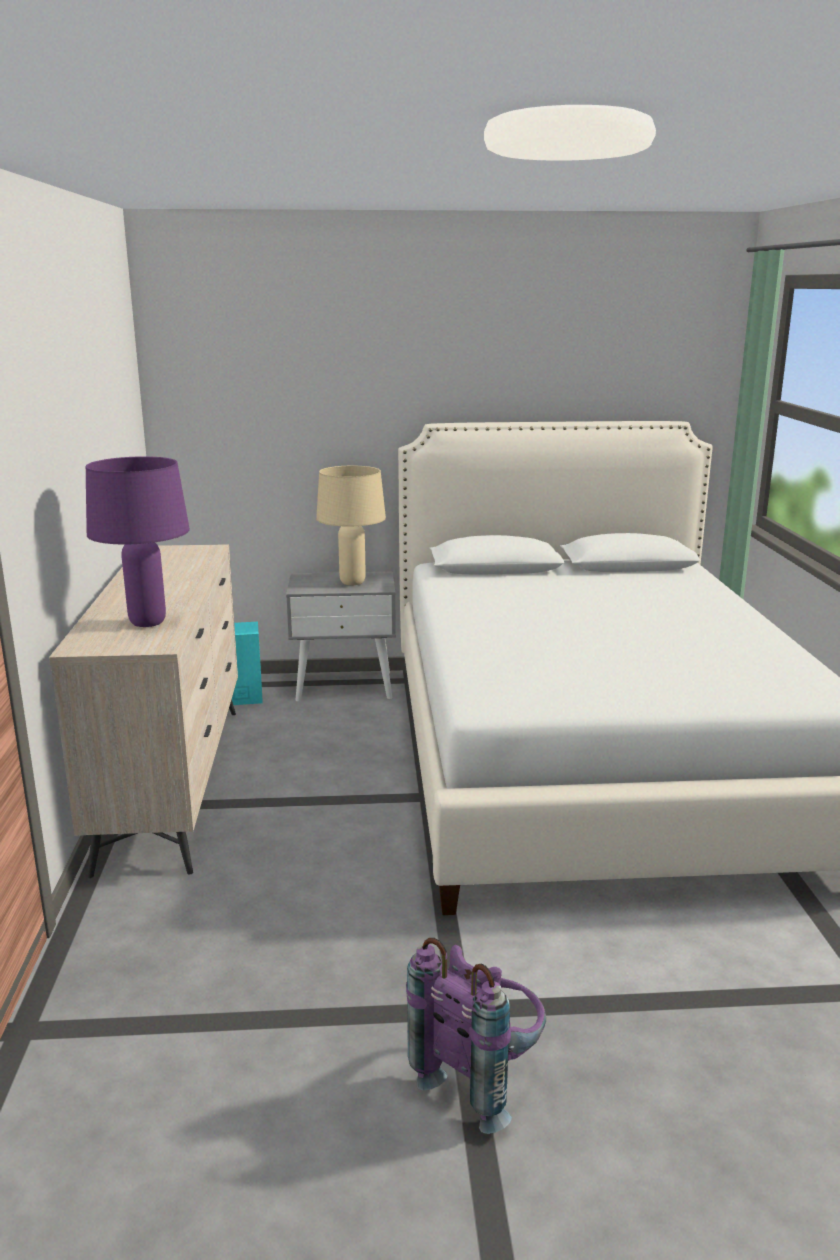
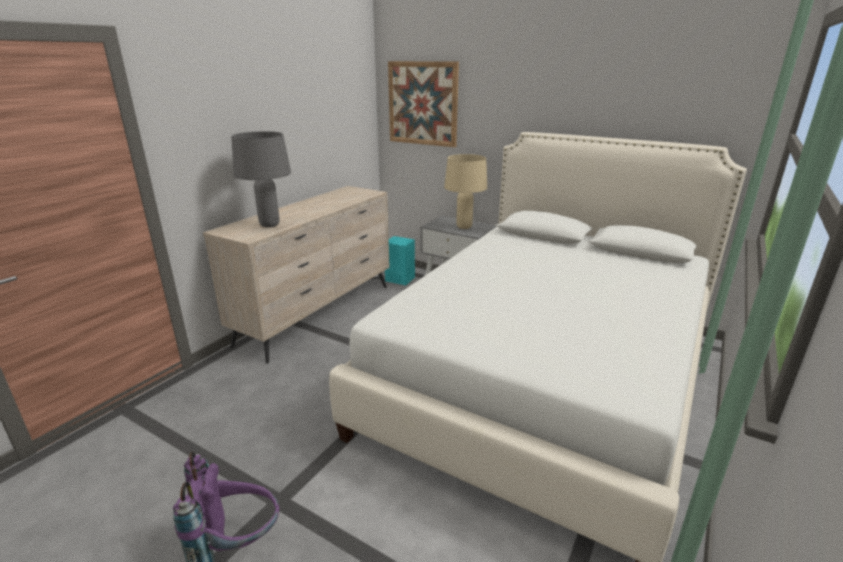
camera: 35 degrees right, 5 degrees up
purple table lamp [86,456,190,627] -> grey table lamp [231,131,291,227]
none -> picture [388,61,459,147]

